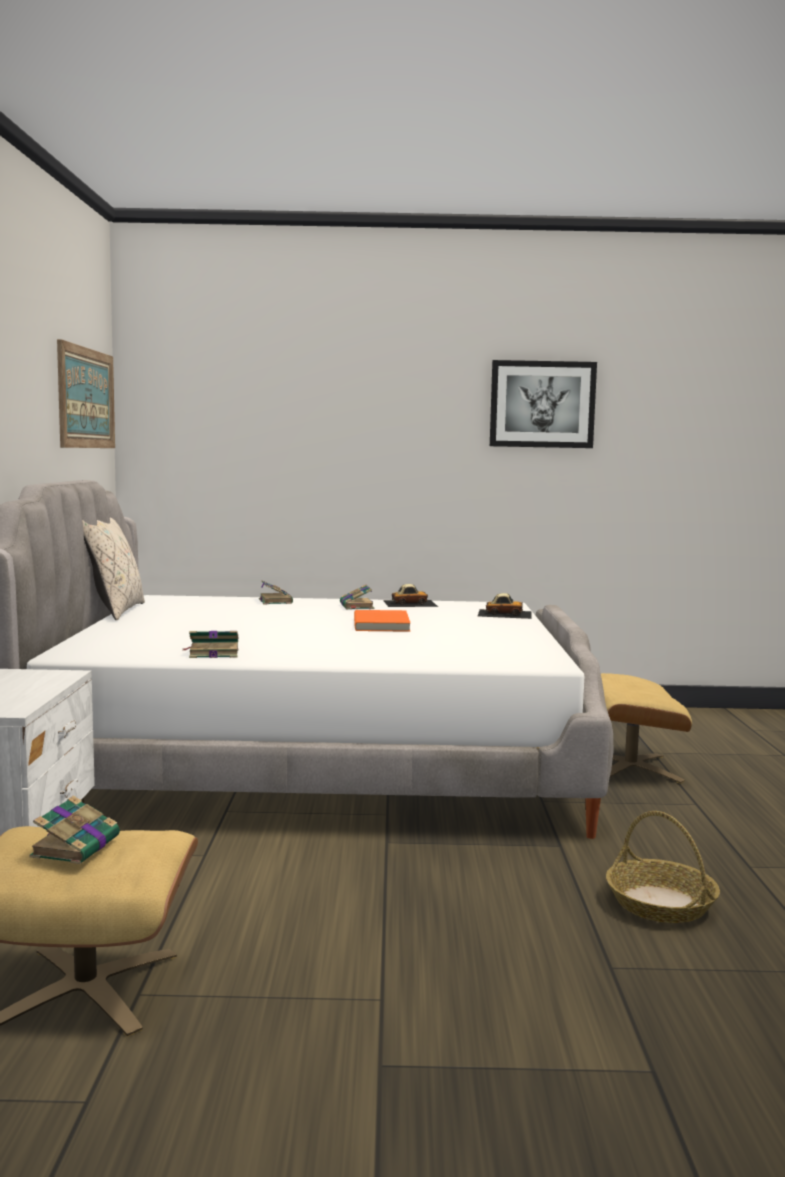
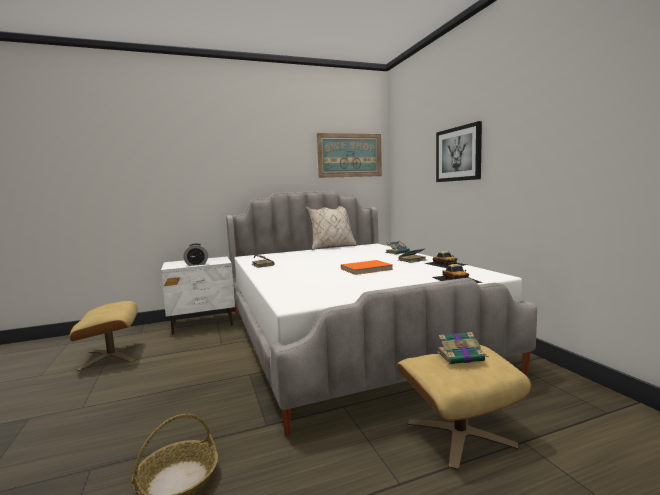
camera: 70 degrees right, 0 degrees up
book [29,795,120,864] -> book moved to [437,332,489,364]
picture [490,360,597,448] -> picture moved to [436,121,482,182]
none -> alarm clock [184,243,208,266]

